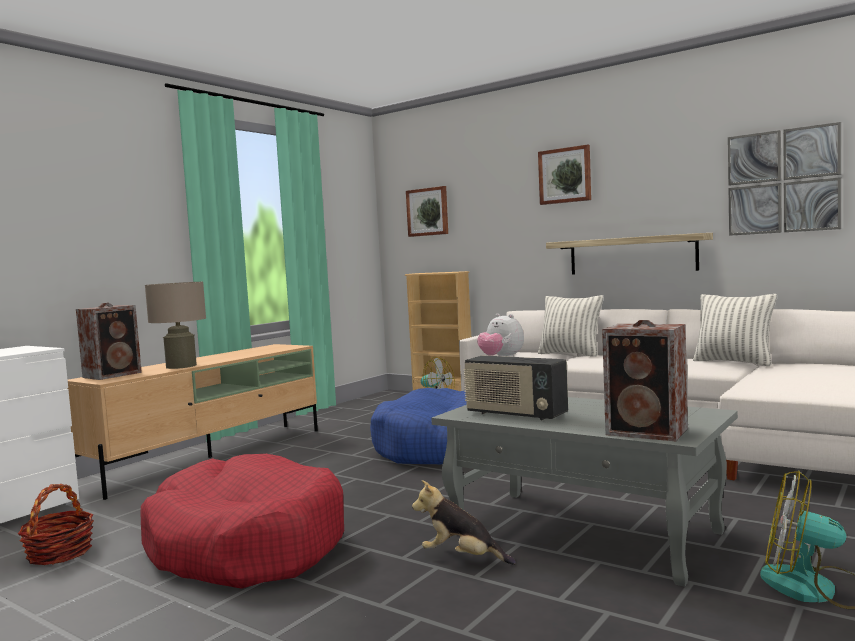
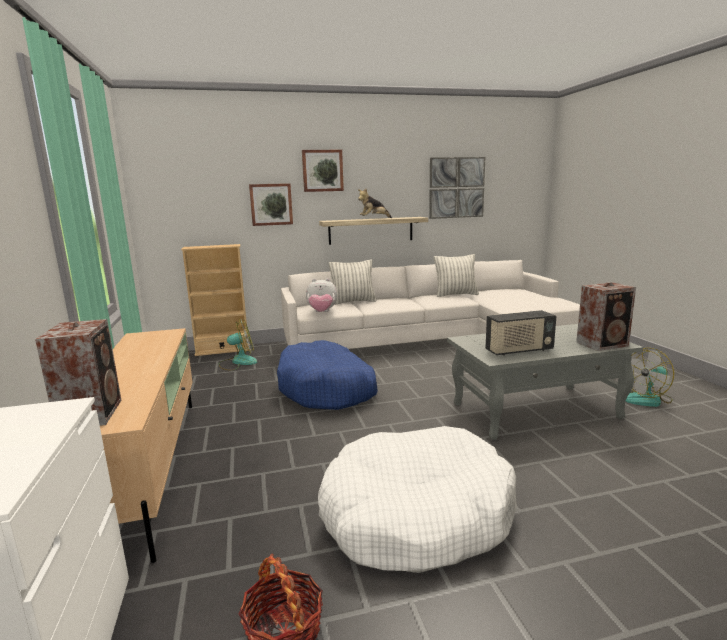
camera: 50 degrees left, 10 degrees up
red dog bed [140,454,344,589] -> white dog bed [318,426,517,573]
beige table lamp [145,282,206,369] -> none
picture [406,186,448,237] -> picture moved to [249,183,293,226]
plush toy [412,480,516,565] -> plush toy moved to [358,188,392,218]

